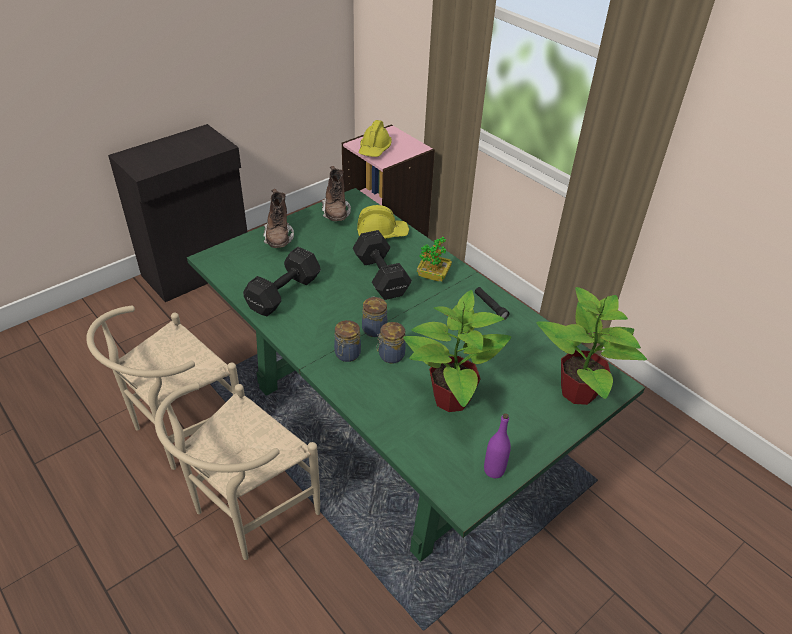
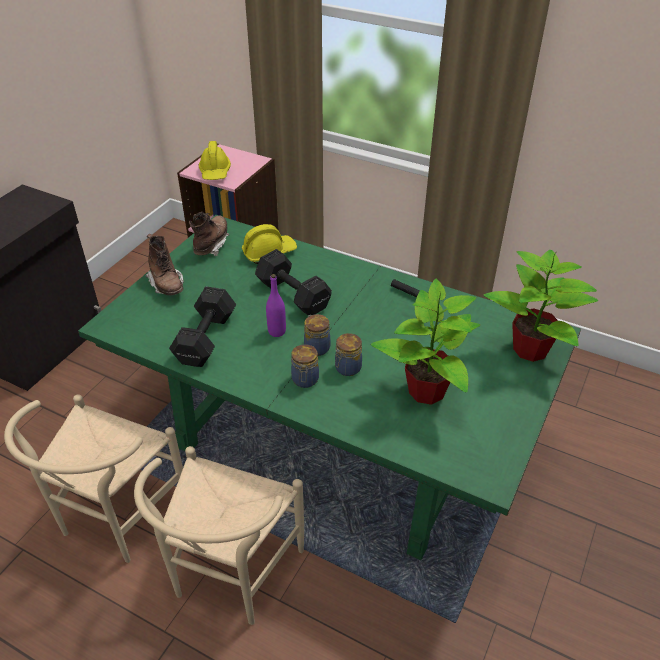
camera: 20 degrees left, 0 degrees up
brown boot [321,166,351,221] -> brown boot turned 135 degrees counterclockwise [189,212,229,256]
potted plant [417,237,452,281] -> none
purple bottle [484,413,511,478] -> purple bottle moved to [266,274,286,337]

